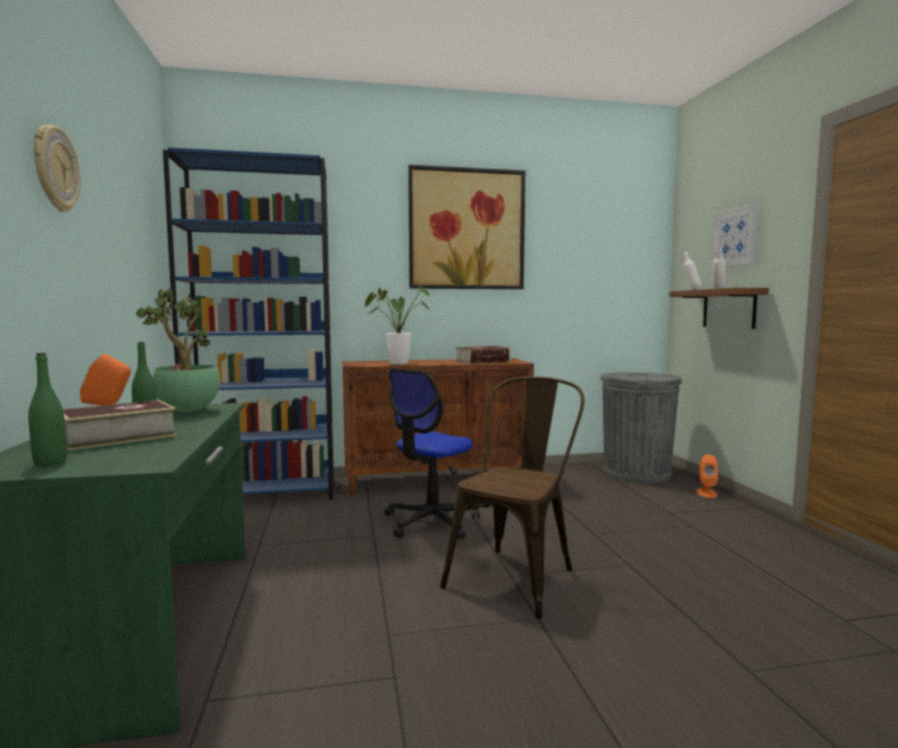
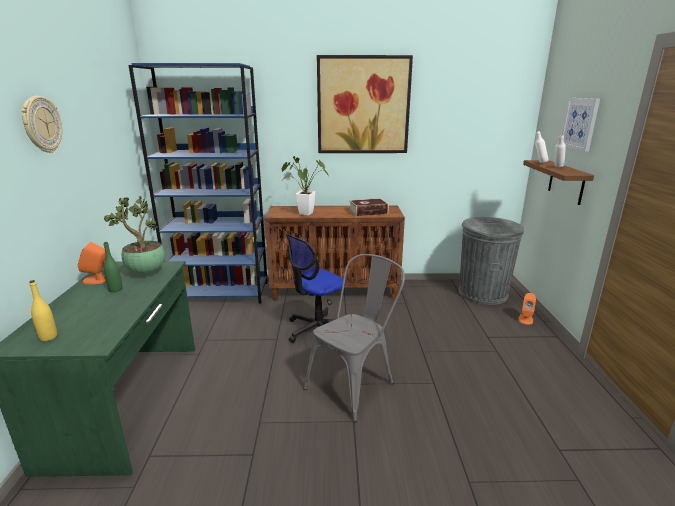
camera: 10 degrees right, 15 degrees up
green bottle [28,353,67,466] -> yellow bottle [29,280,57,341]
book [63,400,177,451] -> none
brown chair [440,377,585,619] -> grey chair [303,254,405,422]

